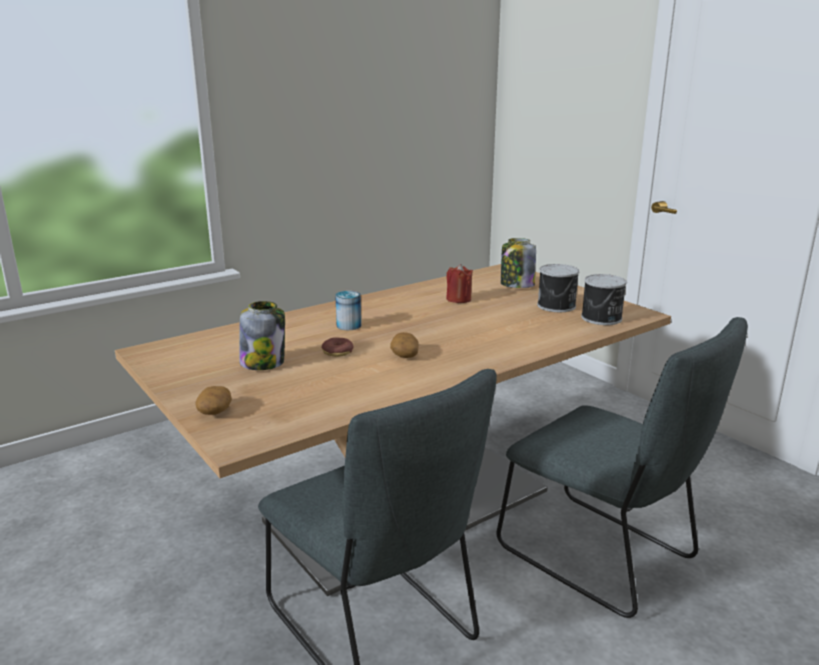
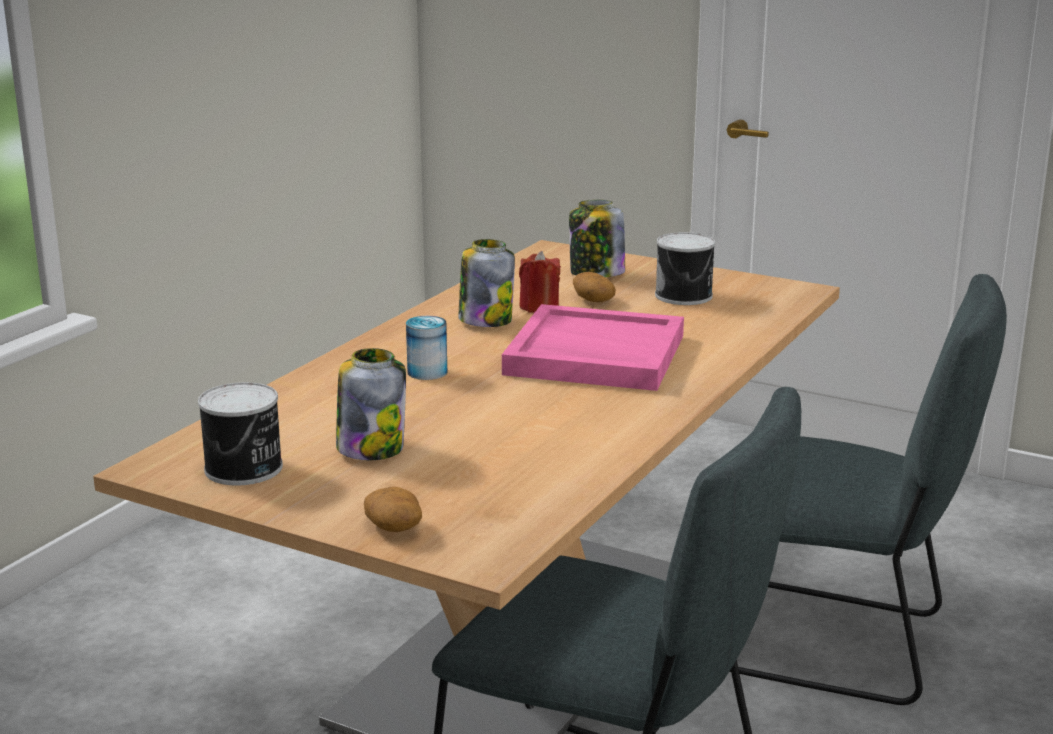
camera: 25 degrees left, 0 degrees up
donut [321,337,354,357] -> none
potato [390,332,419,358] -> potato moved to [573,272,616,302]
can [581,274,626,325] -> can moved to [198,382,283,486]
none -> jar [459,239,515,327]
none -> pink tray [502,304,684,391]

